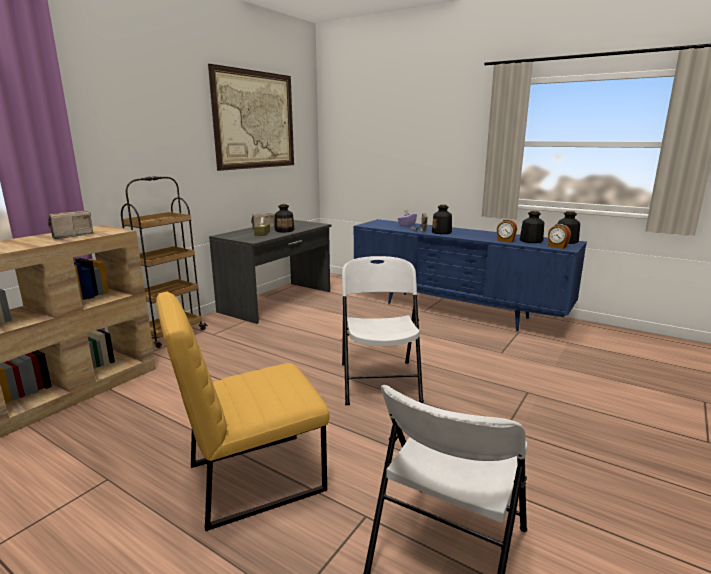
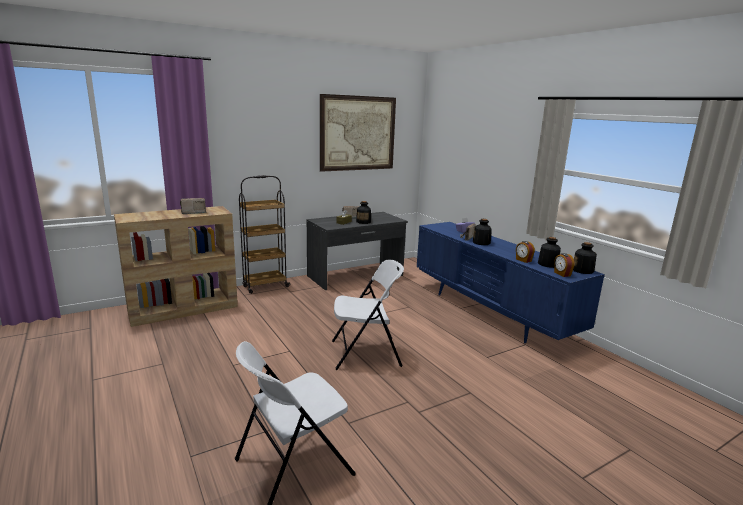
camera: 25 degrees right, 0 degrees up
yellow chair [156,292,329,531] -> none
white chair [342,256,424,405] -> white chair turned 60 degrees clockwise [332,260,404,370]

